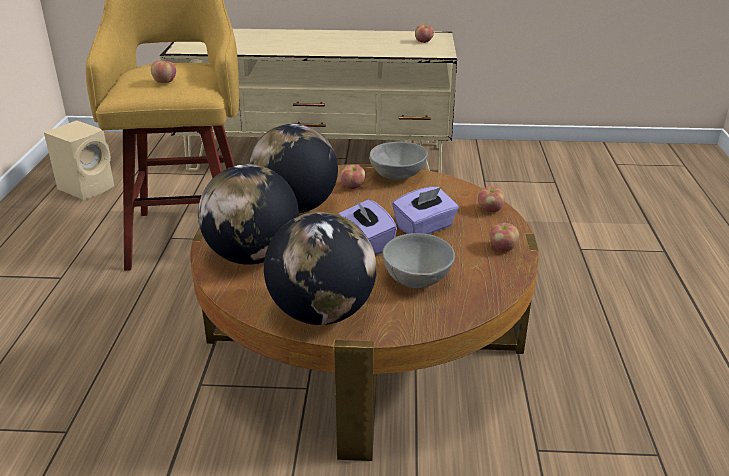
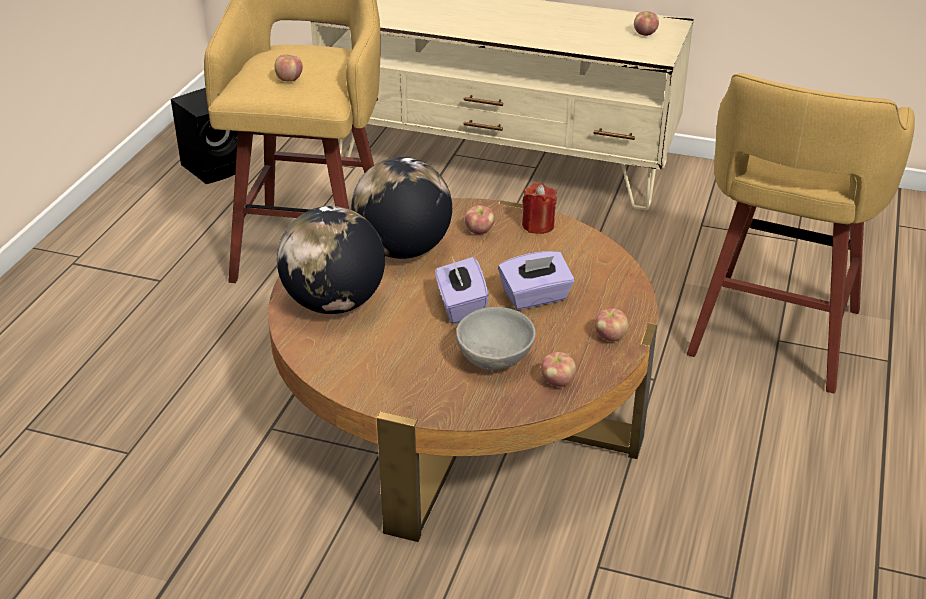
camera: 15 degrees right, 5 degrees up
beige speaker [44,120,114,200] -> black speaker [171,88,238,184]
globe [264,212,377,325] -> none
grey bowl [369,142,428,180] -> red candle [522,183,557,234]
apple [478,187,505,213] -> apple moved to [541,352,576,387]
none -> yellow stool [687,73,915,393]

